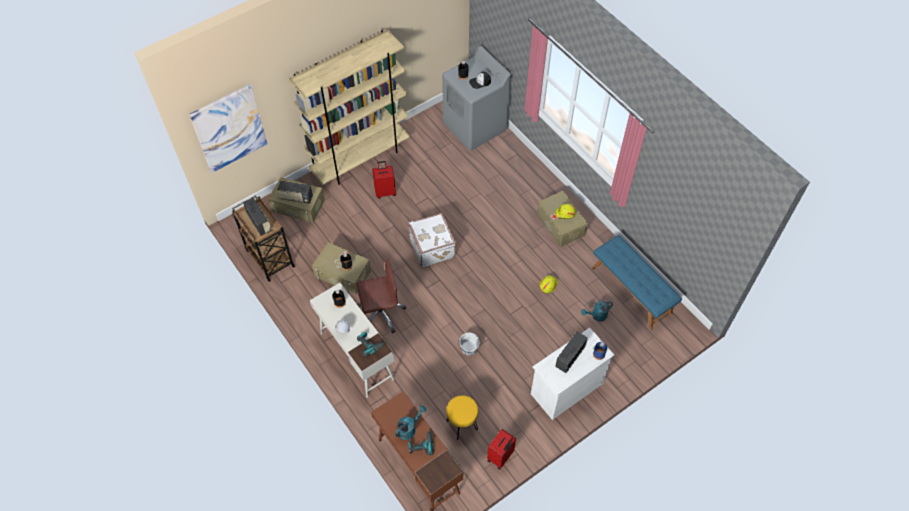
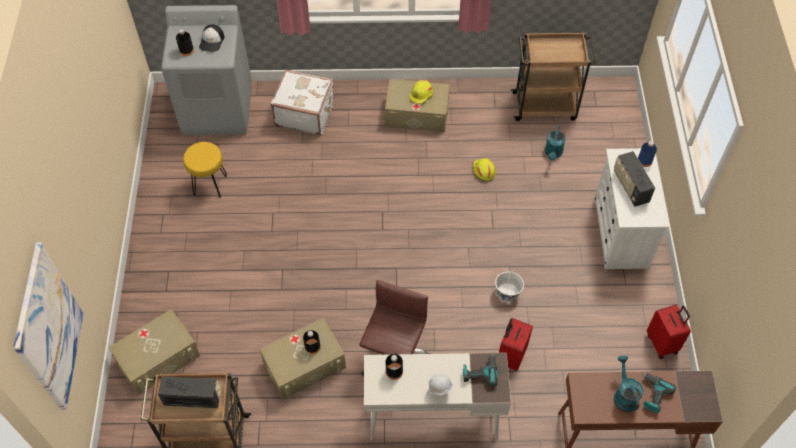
camera: 55 degrees left, 0 degrees up
radio [277,180,313,204] -> none
beige bookcase [289,30,410,185] -> none
red suitcase [372,161,396,198] -> red suitcase moved to [499,318,533,371]
white suitcase [408,213,456,267] -> white suitcase moved to [271,69,334,135]
yellow stool [446,395,478,440] -> yellow stool moved to [183,142,227,198]
blue bench [592,235,682,330] -> brown cart [511,32,596,121]

